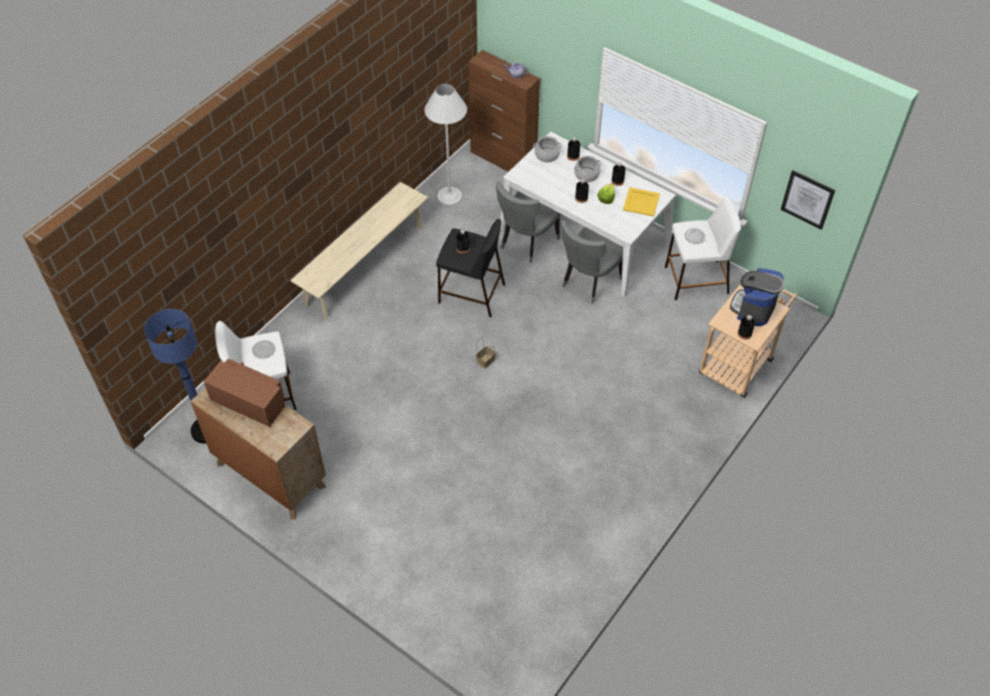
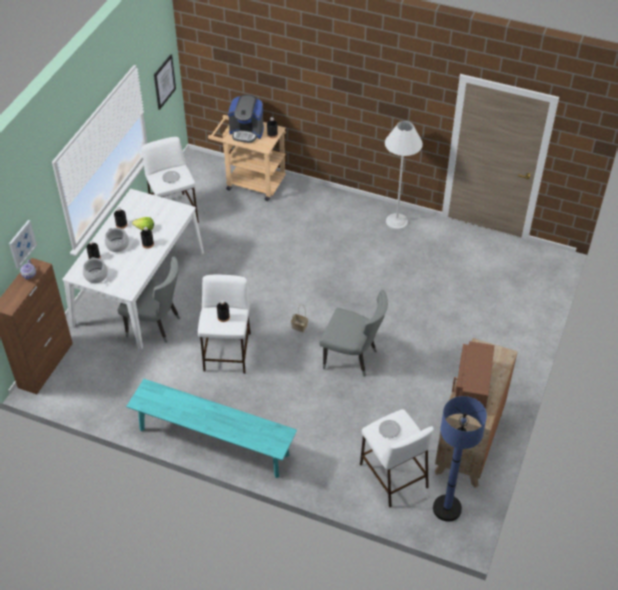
camera: 105 degrees left, 5 degrees down
beige bench [290,182,428,319] -> turquoise bench [126,379,297,478]
white floor lamp [424,84,467,206] -> white floor lamp moved to [385,121,423,230]
black stool [436,219,505,317] -> white stool [198,275,251,374]
grey chair [561,220,623,304] -> grey chair moved to [319,290,388,377]
yellow tray [623,187,660,217] -> none
none -> picture [9,220,37,269]

